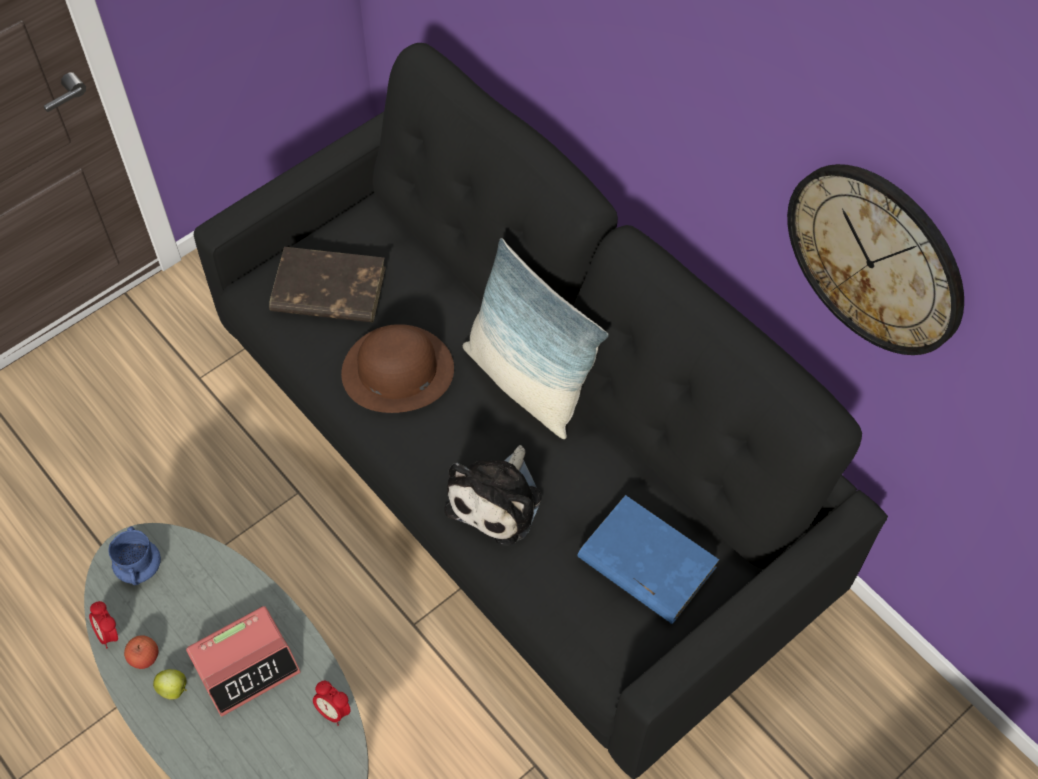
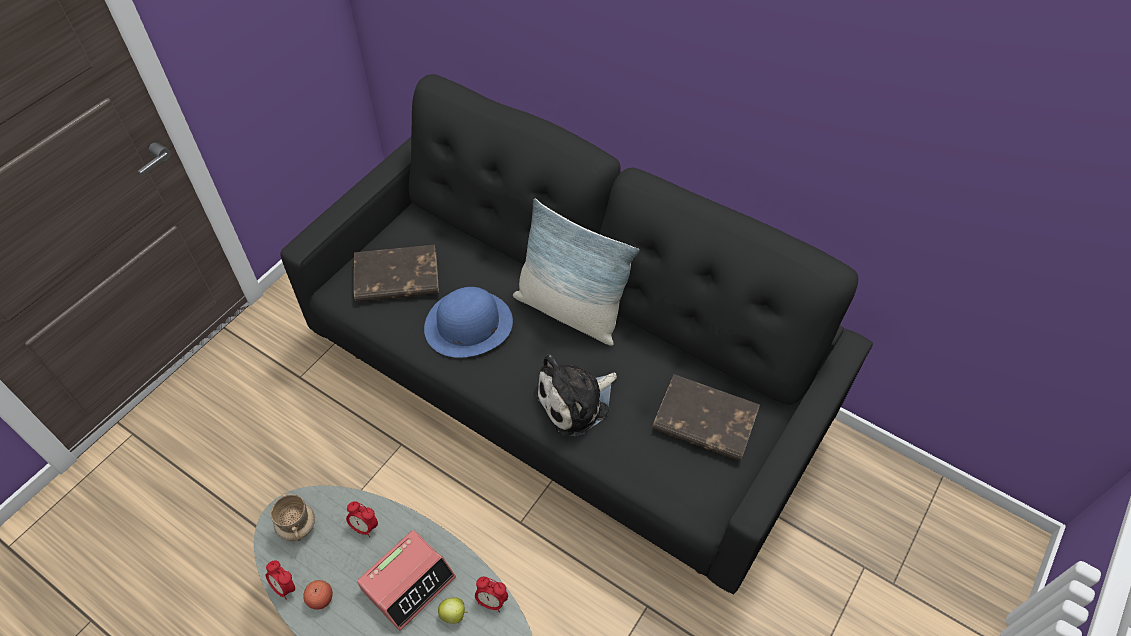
camera: 15 degrees left, 5 degrees down
blue mug [108,526,161,585] -> beige mug [270,493,315,541]
apple [153,669,187,700] -> apple moved to [438,597,468,624]
brown hat [341,324,454,413] -> blue hat [424,287,513,357]
plush toy [444,445,542,546] -> plush toy turned 45 degrees clockwise [533,355,617,436]
blue book [577,495,719,624] -> brown book [652,374,760,462]
wall clock [787,164,964,355] -> none
none -> alarm clock [346,501,378,538]

